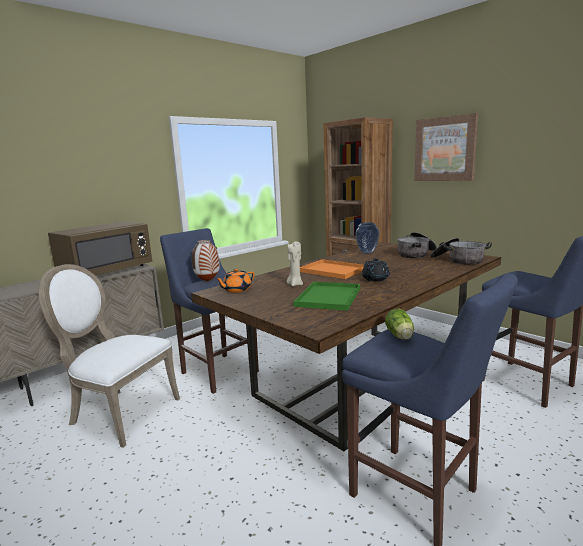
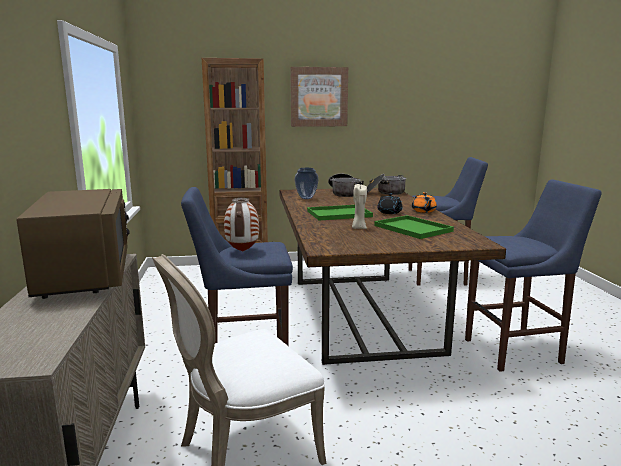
camera: 55 degrees left, 0 degrees up
orange teapot [215,268,255,293] -> orange teapot moved to [412,192,437,213]
orange tray [300,259,364,279] -> green tray [307,205,373,221]
lettuce [385,309,414,340] -> none

